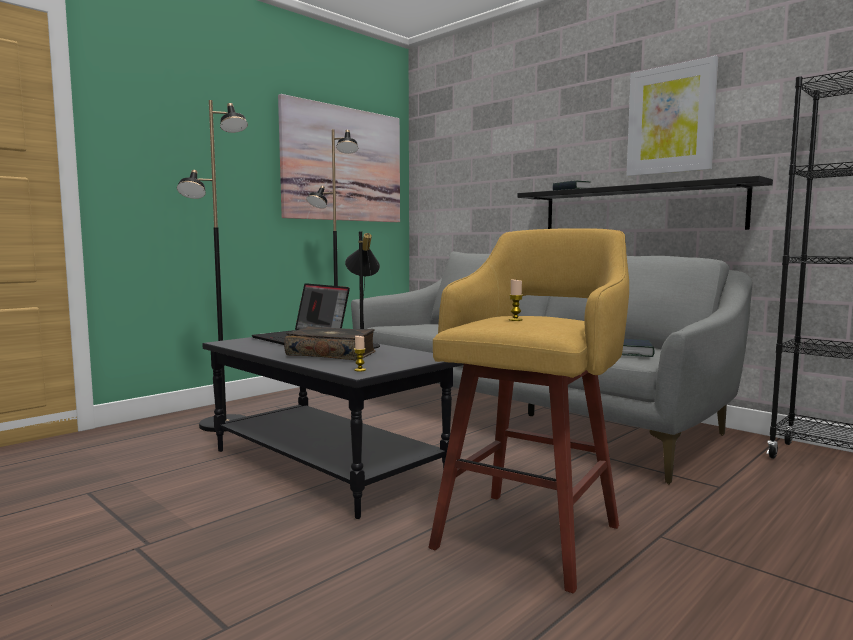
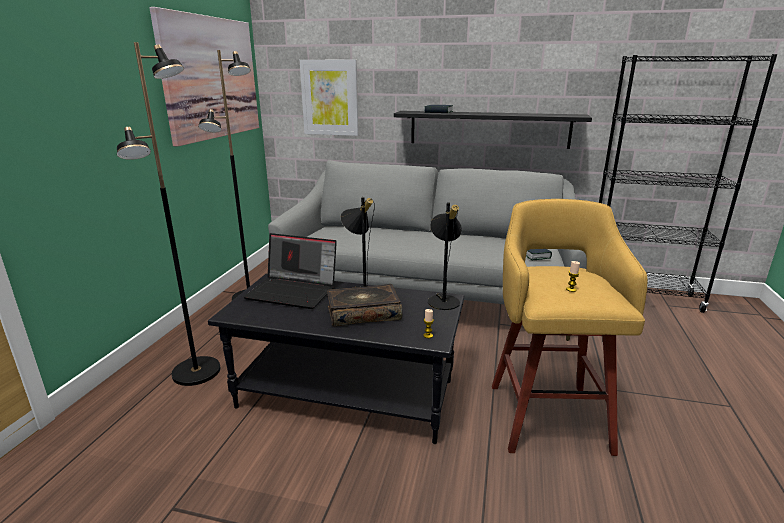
camera: 30 degrees left, 15 degrees up
picture [626,56,718,176] -> picture moved to [300,59,359,136]
none -> black table lamp [428,202,462,310]

